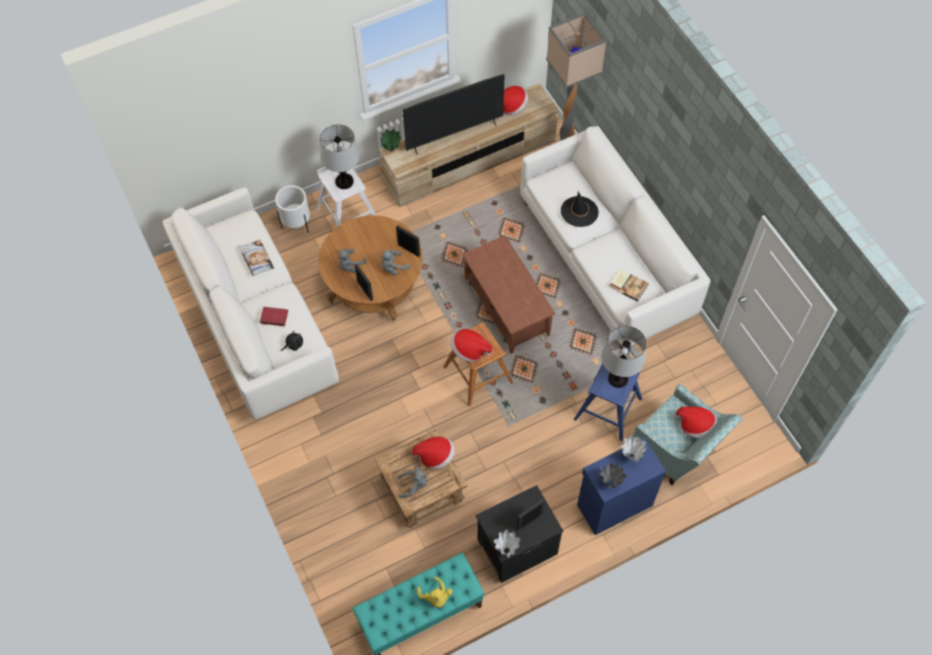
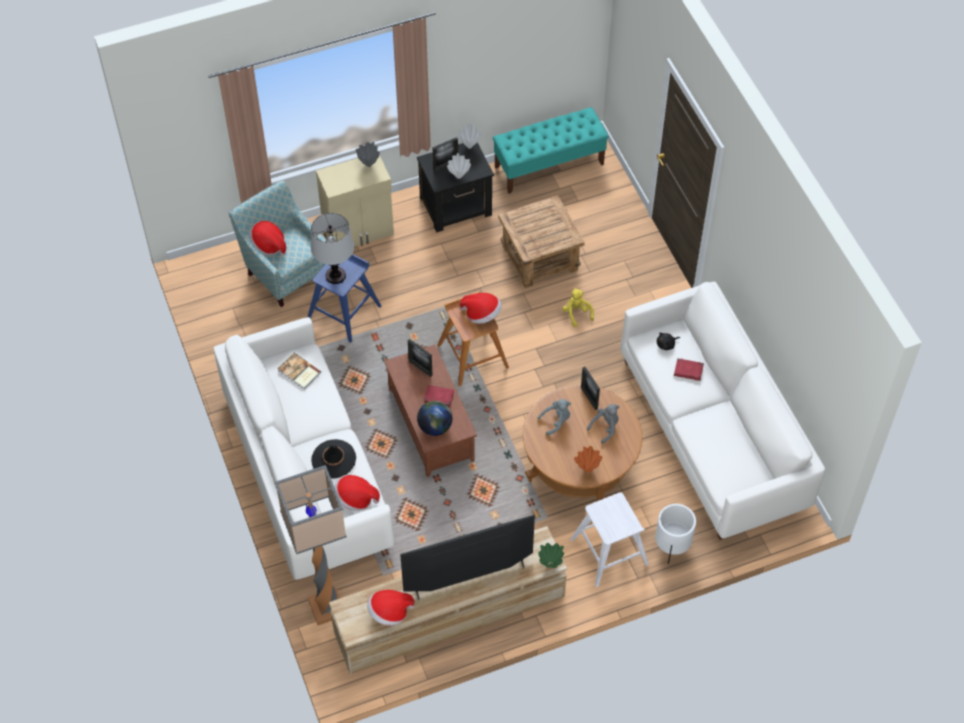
camera: 175 degrees left, 5 degrees down
pillow [238,240,274,276] -> none
table lamp [320,125,360,189] -> none
picture frame [396,225,420,257] -> picture frame moved to [408,339,432,377]
grey plush toy [397,466,427,498] -> none
hat [412,436,455,470] -> hat moved to [334,475,380,511]
yellow plush toy [417,577,452,608] -> yellow plush toy moved to [562,288,594,327]
blue cabinet [577,438,666,535] -> beige cabinet [316,155,394,247]
white vase [621,435,646,462] -> white vase moved to [447,153,471,179]
none -> globe [417,401,452,436]
none -> red book [424,385,454,407]
none -> orange vase [574,446,603,472]

